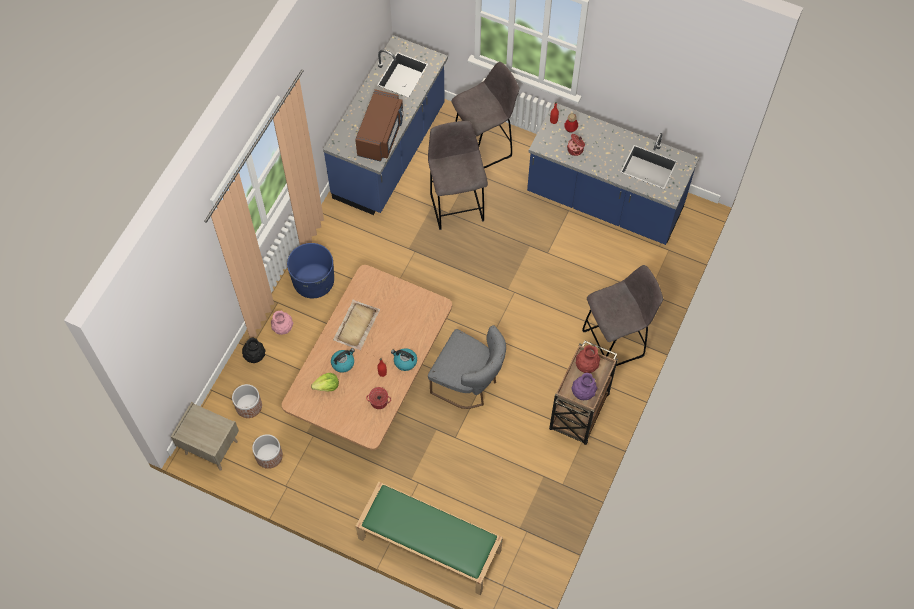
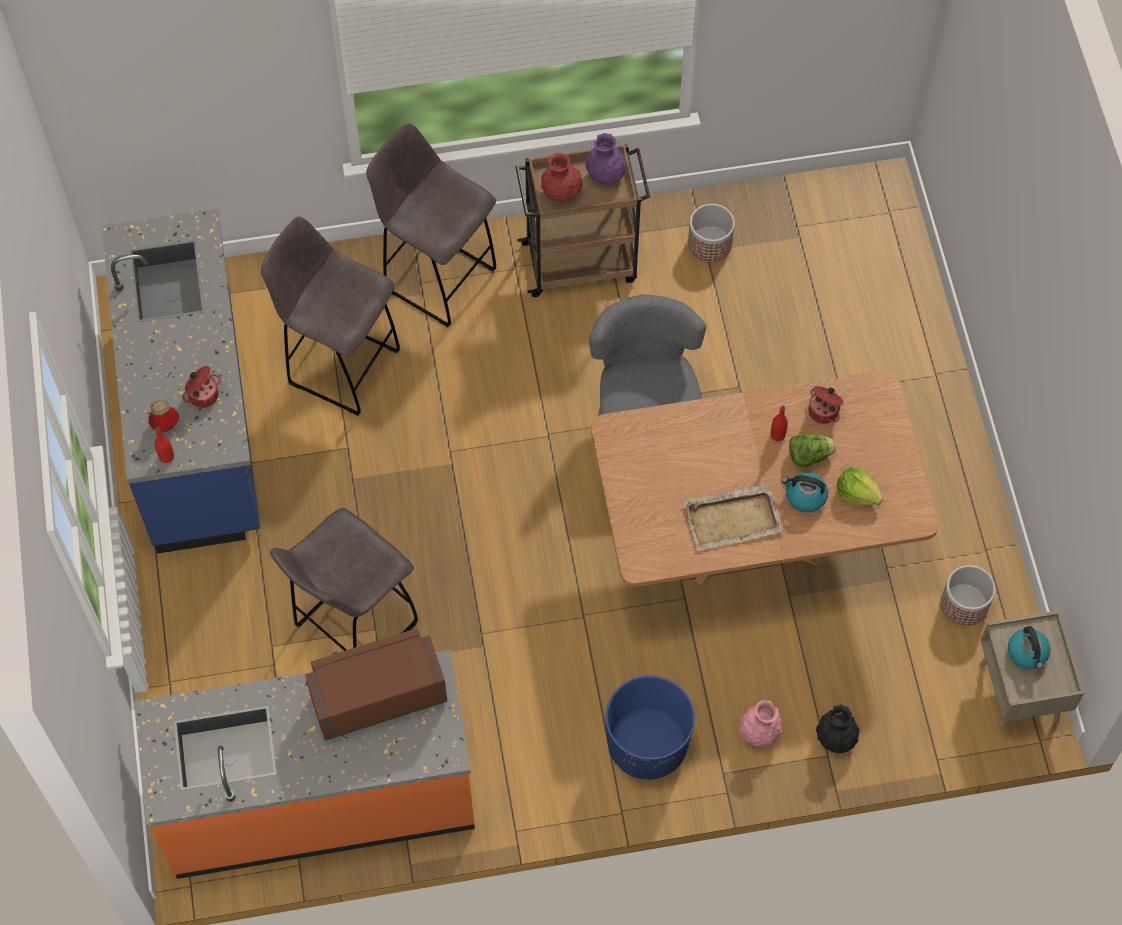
camera: 125 degrees left, 0 degrees up
planter [232,384,262,418] -> planter moved to [688,204,735,262]
blue counter [323,35,448,215] -> orange counter [134,650,475,879]
green bench [356,482,503,595] -> none
kettle [391,348,417,371] -> kettle moved to [1008,626,1051,669]
grey stool [451,62,519,168] -> grey stool moved to [261,216,400,416]
none -> lettuce [789,434,836,467]

